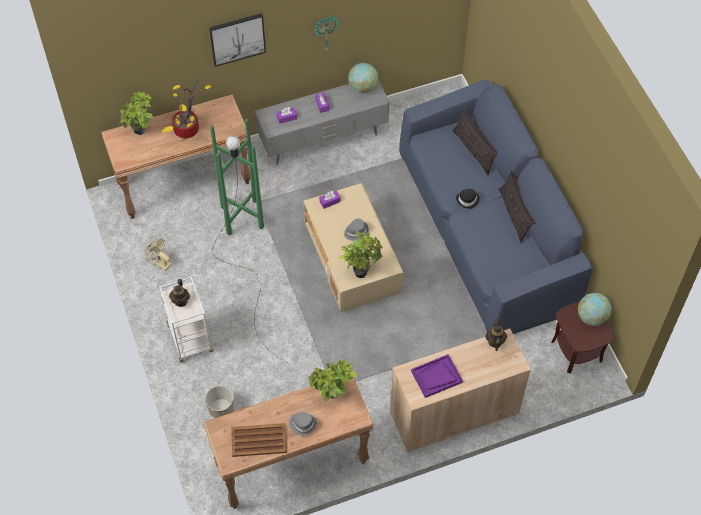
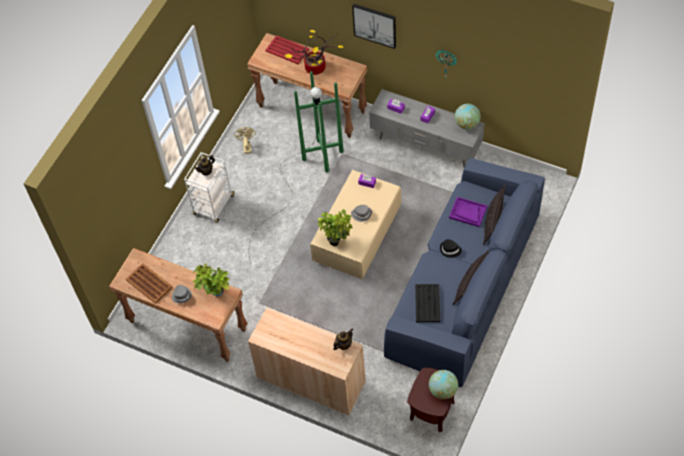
camera: 50 degrees right, 0 degrees up
potted plant [119,92,153,135] -> red tray [265,35,309,64]
planter [205,385,234,418] -> none
purple tray [411,354,463,398] -> purple tray moved to [449,197,487,227]
none -> black tray [415,284,440,322]

